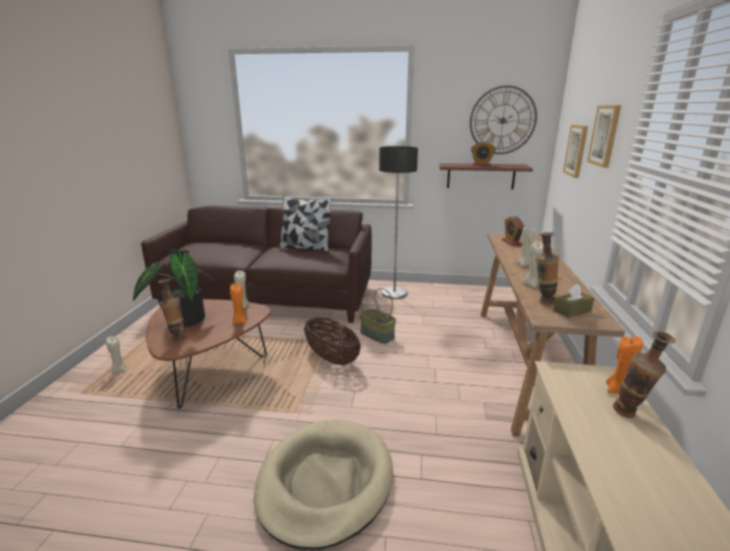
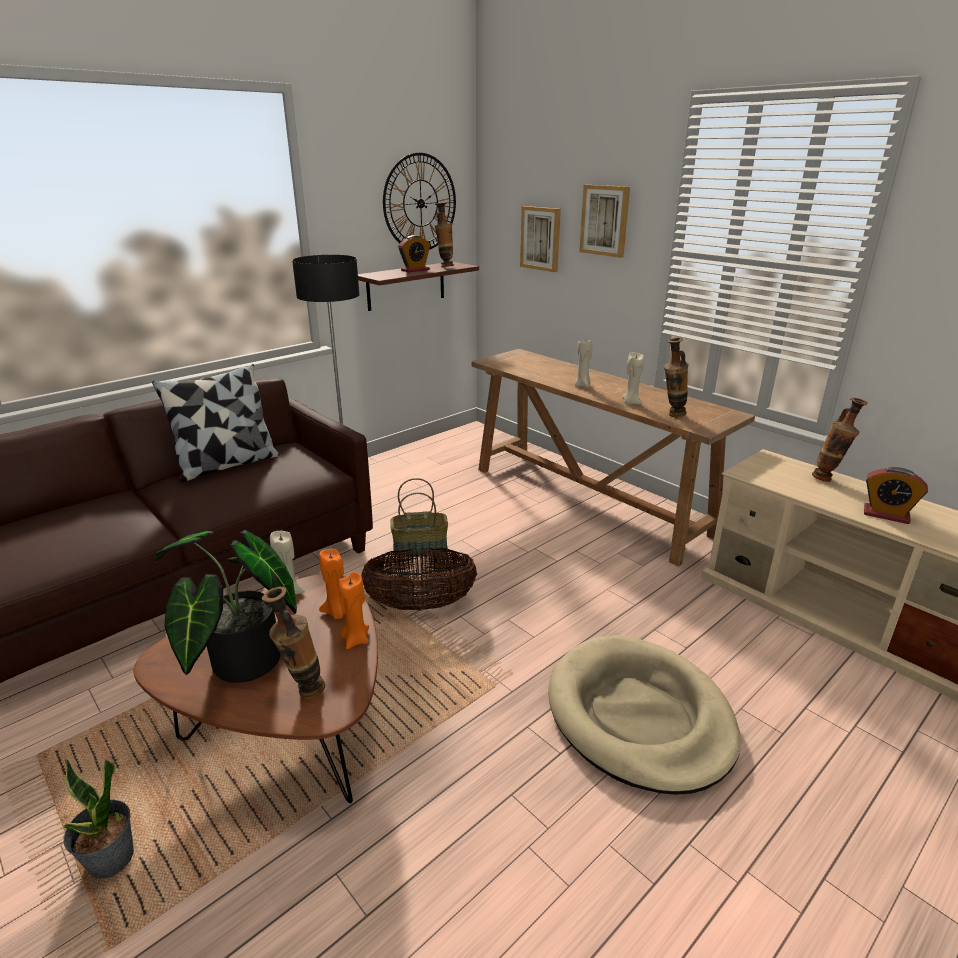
camera: 50 degrees left, 5 degrees up
beige candle [106,336,126,374] -> potted plant [63,759,134,879]
alarm clock [502,216,524,246] -> alarm clock moved to [864,467,928,524]
brown tissue box [553,284,594,318] -> none
orange candle [606,336,643,394] -> orange candle moved to [339,572,369,649]
none -> vase [435,203,454,267]

